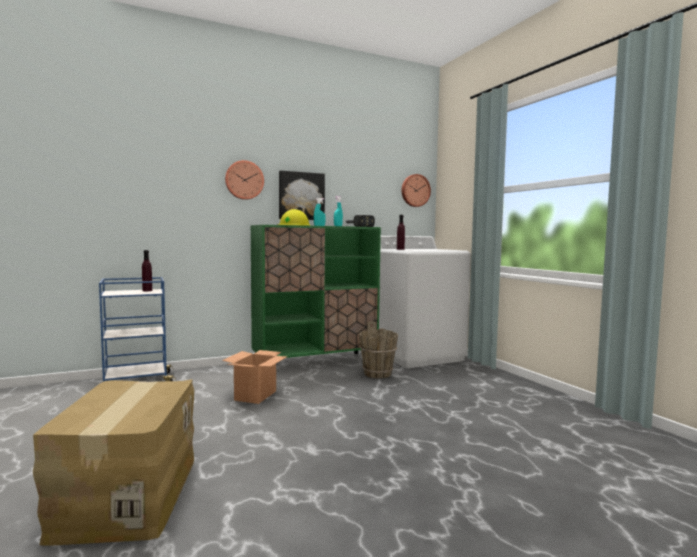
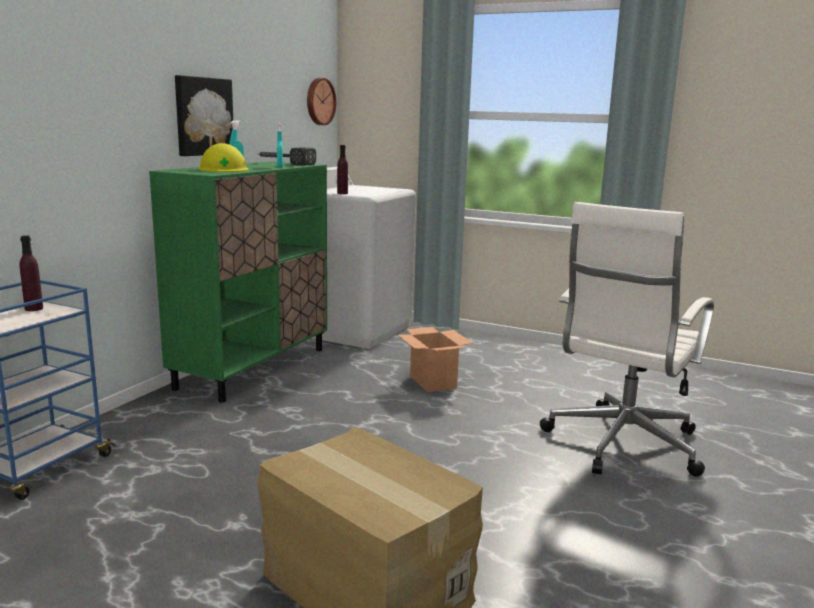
camera: 40 degrees left, 10 degrees up
cardboard box [222,350,288,404] -> cardboard box moved to [397,327,473,392]
wall clock [225,160,264,200] -> none
brown bucket [359,321,398,378] -> none
none -> white office chair [540,202,714,477]

